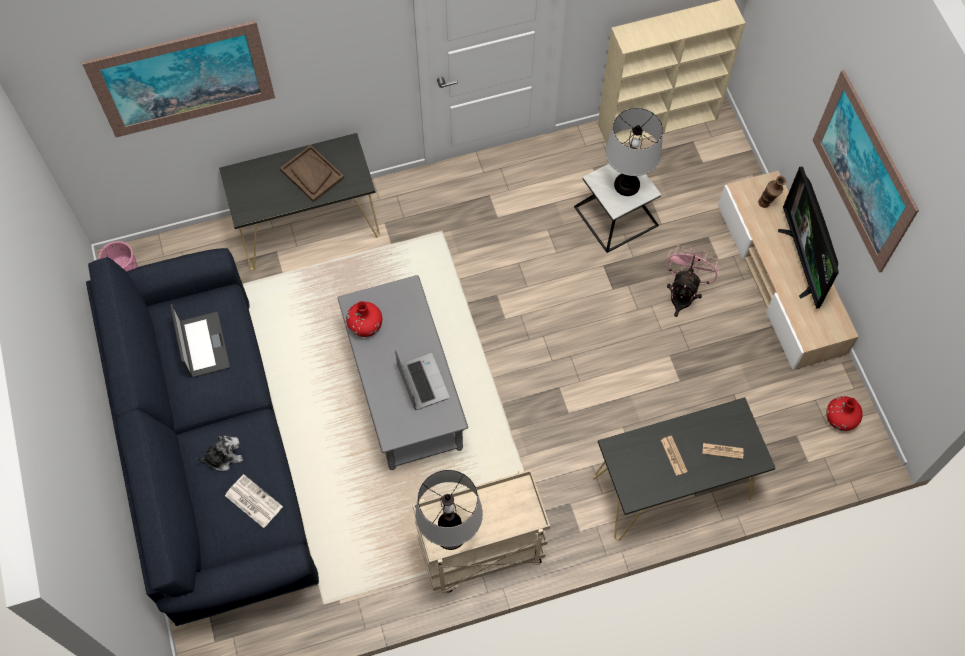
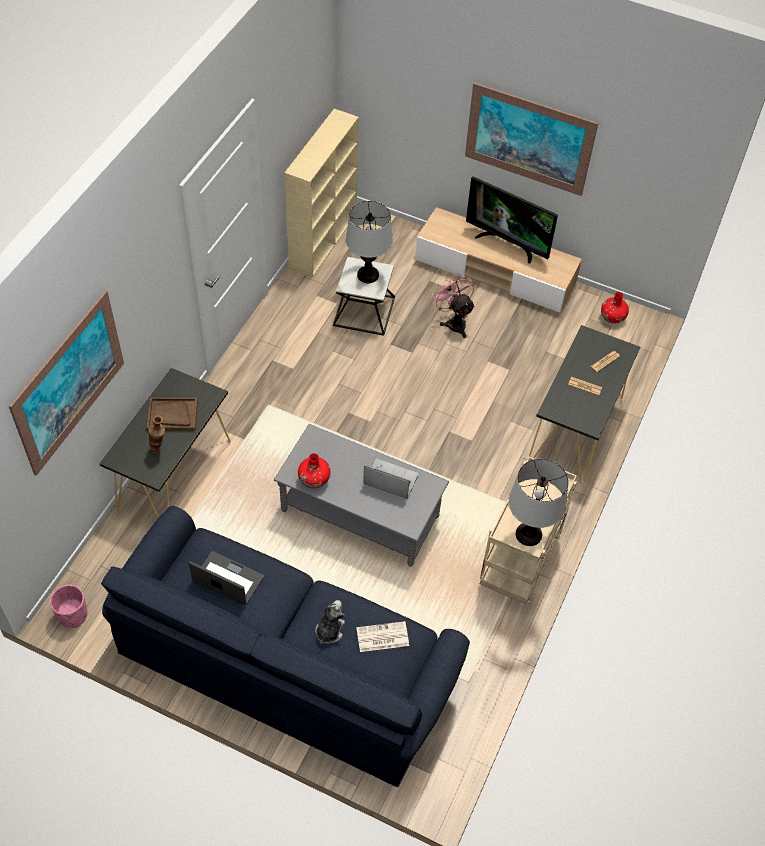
camera: 50 degrees left, 10 degrees down
vase [758,176,786,208] -> vase moved to [148,415,165,454]

